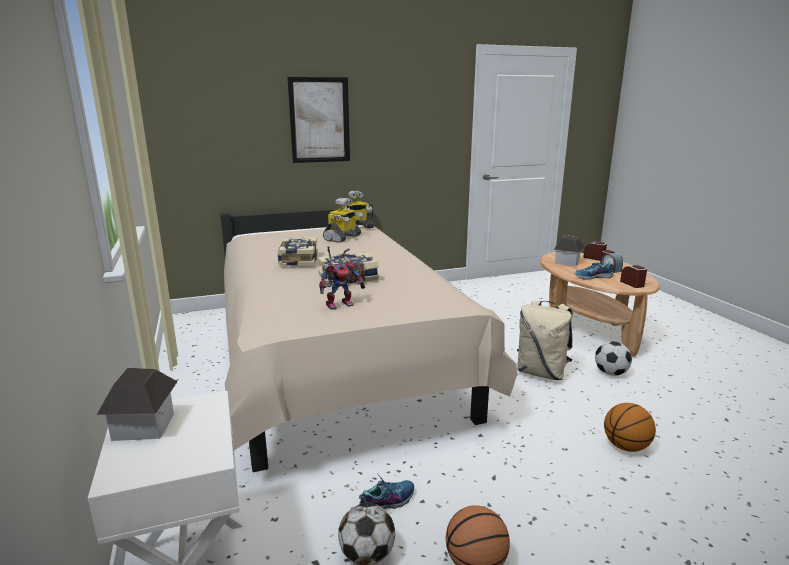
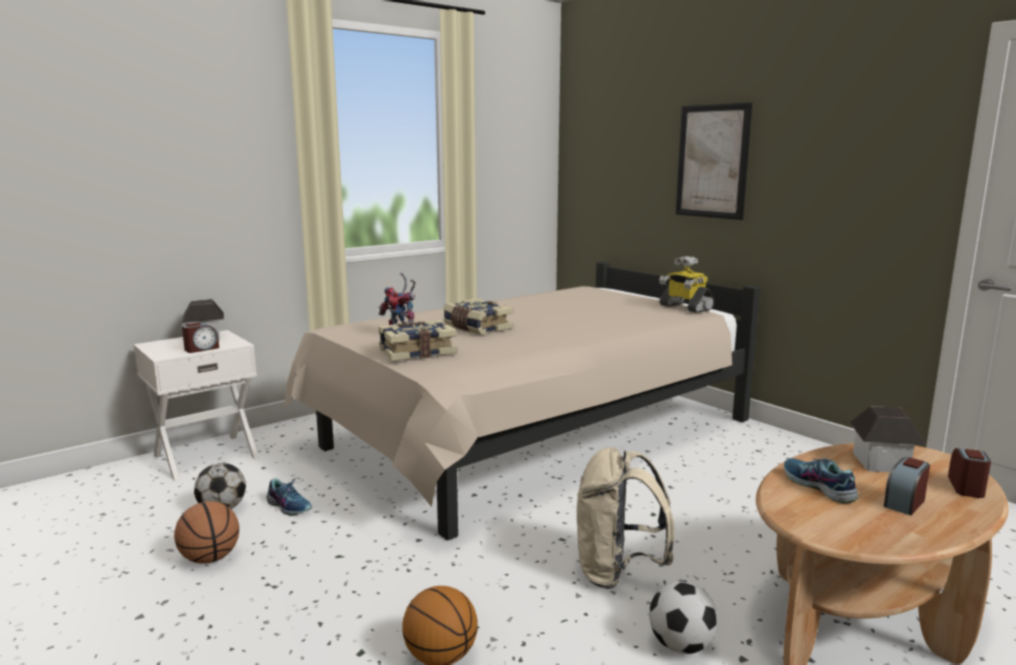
camera: 70 degrees right, 5 degrees down
book [277,237,318,267] -> book moved to [378,320,457,361]
toy robot [323,198,363,243] -> none
alarm clock [620,265,647,288] -> alarm clock moved to [182,322,219,353]

